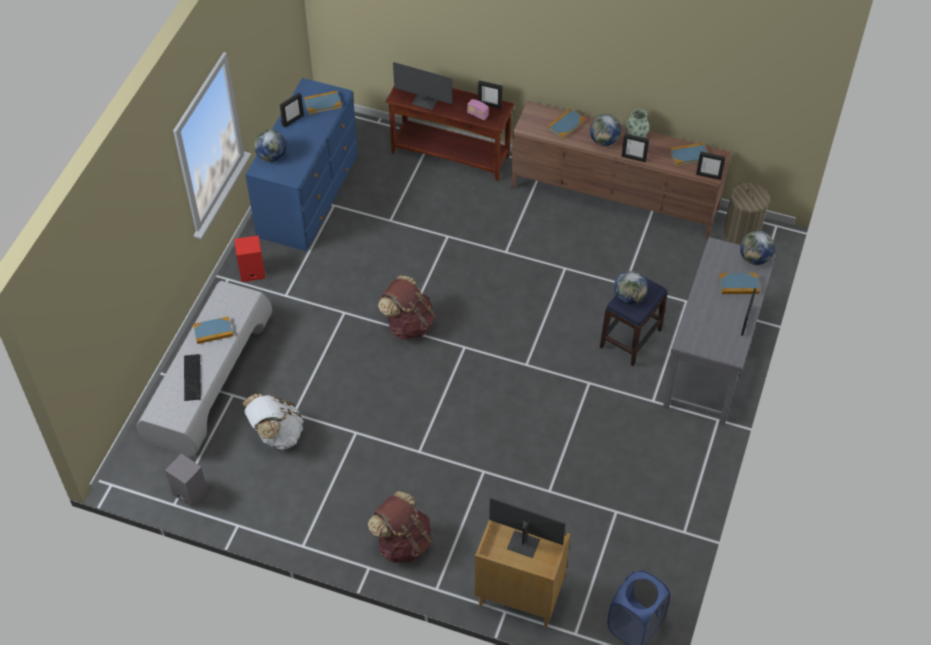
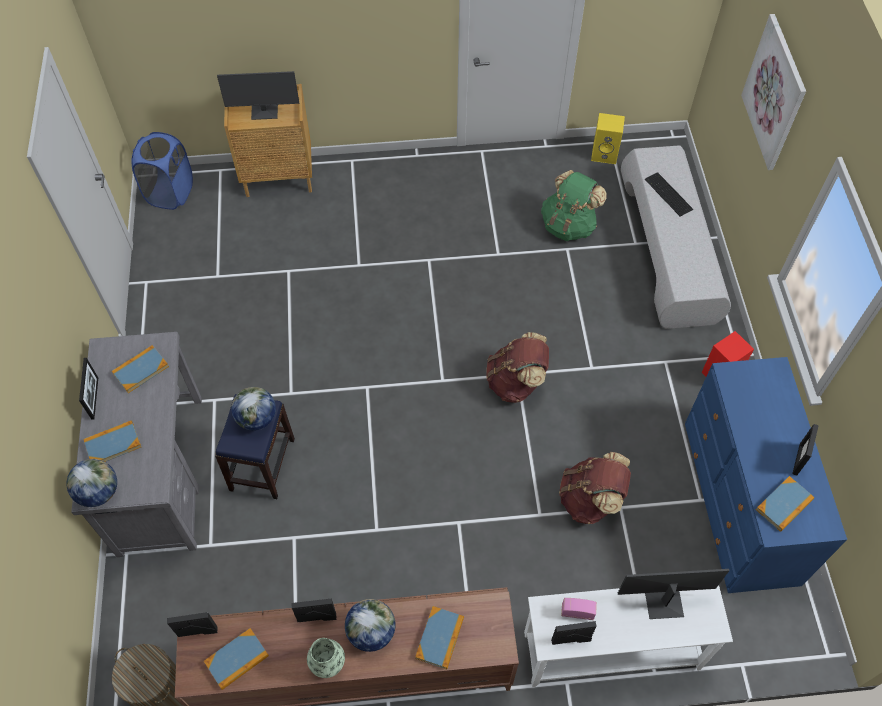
camera: 155 degrees right, 5 degrees up
grey speaker [165,454,208,508] -> yellow speaker [591,113,625,164]
book [193,316,233,344] -> book moved to [112,345,169,393]
white backpack [242,394,304,450] -> green backpack [541,170,606,241]
globe [254,129,287,162] -> none
brown backpack [368,491,432,563] -> brown backpack moved to [559,452,631,524]
brown console table [386,87,515,182] -> white console table [524,585,733,687]
none -> picture [741,14,806,170]

